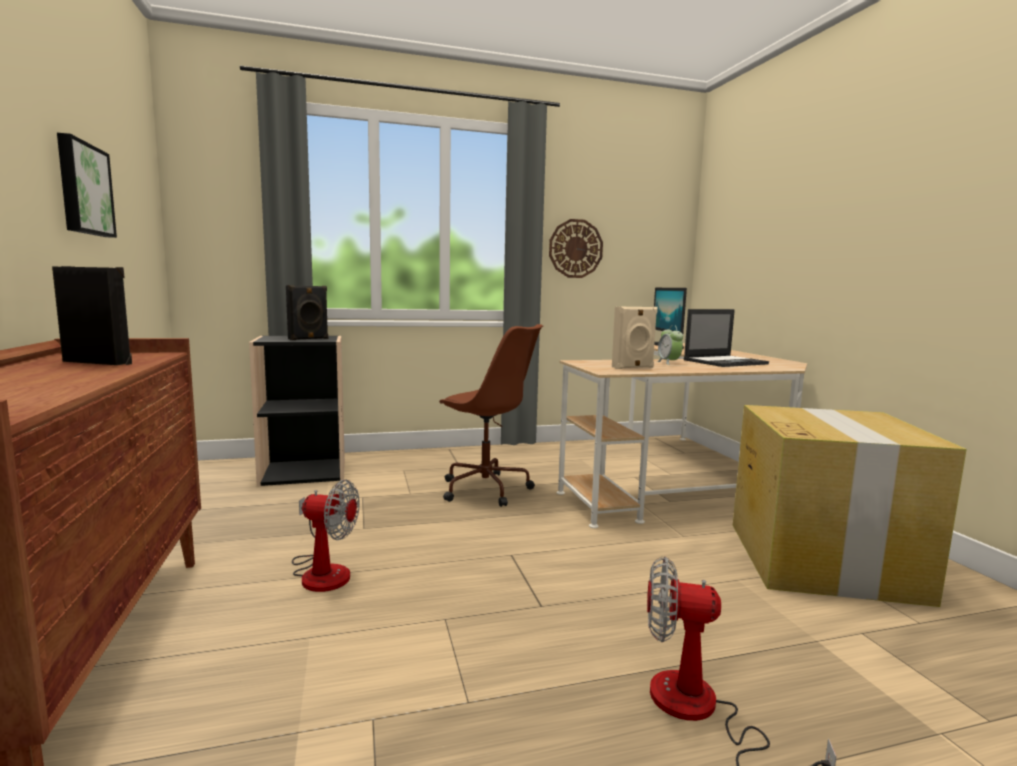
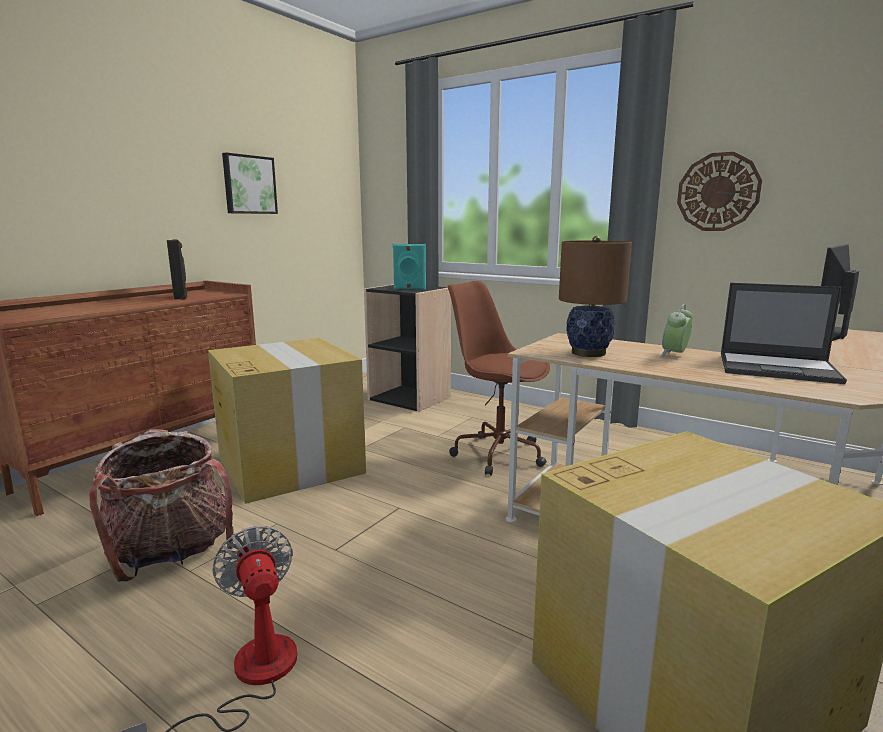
camera: 50 degrees right, 5 degrees up
black speaker [286,285,328,340] -> turquoise speaker [393,244,426,290]
fan [292,480,360,592] -> cardboard box [208,338,366,504]
brown office chair [439,324,543,507] -> brown office chair turned 135 degrees clockwise [447,281,550,475]
beige speaker [612,306,658,369] -> brown table lamp [559,236,632,357]
none -> backpack [89,429,234,582]

